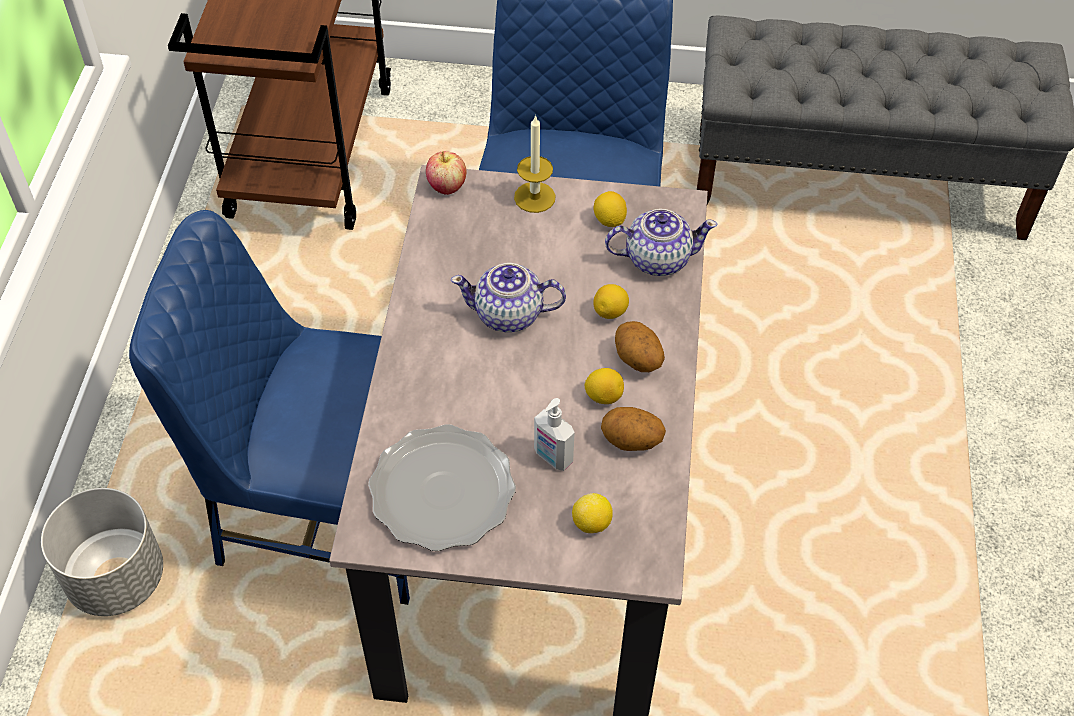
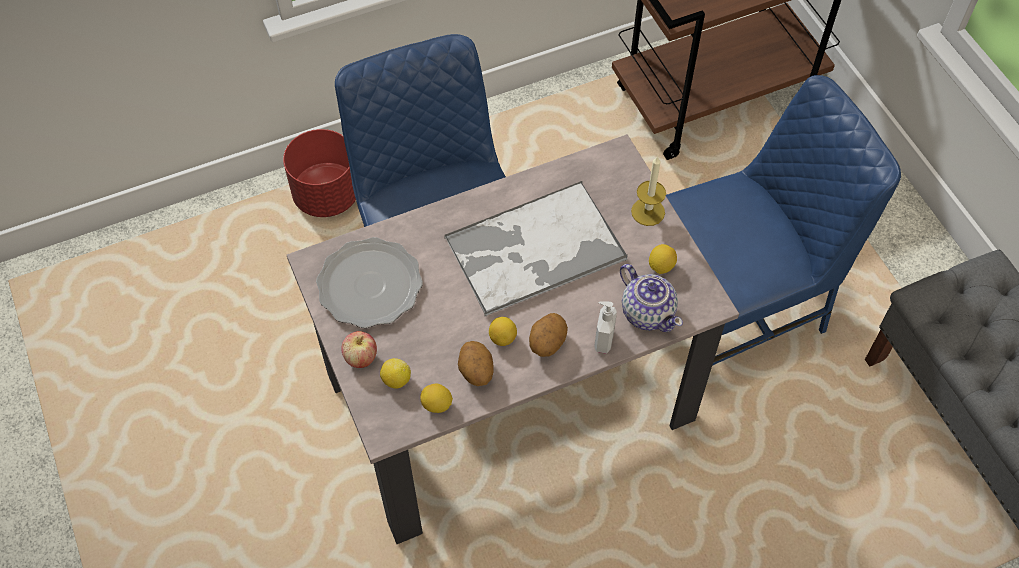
camera: 60 degrees right, 5 degrees up
grey planter [41,488,163,616] -> red planter [283,129,356,217]
apple [426,151,467,195] -> apple moved to [341,331,377,368]
teapot [451,263,566,332] -> tray [444,181,627,316]
soap dispenser [534,398,575,471] -> soap dispenser moved to [594,301,617,354]
lemon [593,284,629,319] -> lemon moved to [420,384,453,413]

